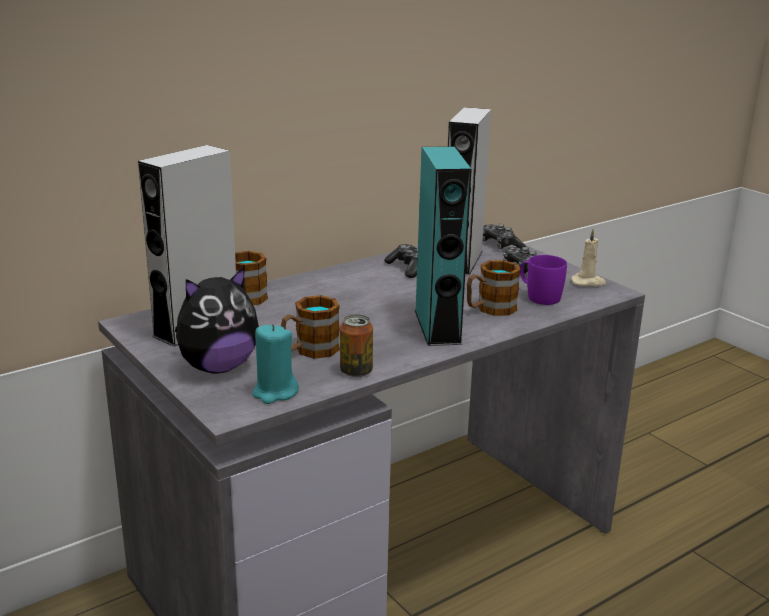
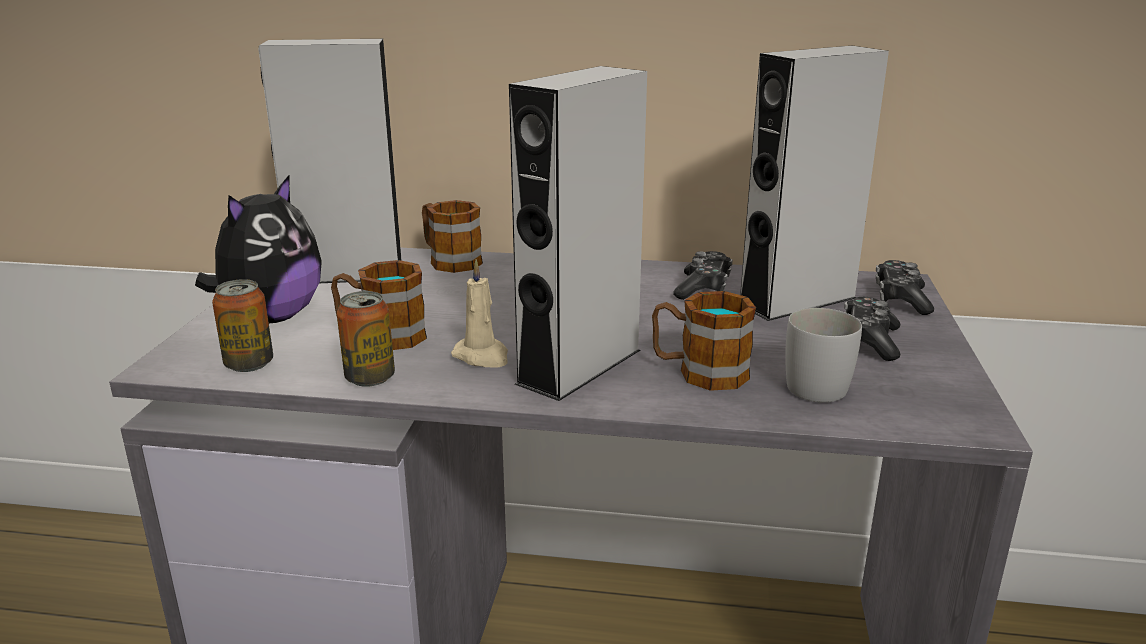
camera: 45 degrees right, 0 degrees up
plush toy [175,266,259,374] -> plush toy turned 75 degrees counterclockwise [195,174,322,323]
turquoise candle [252,324,299,404] -> can [212,279,273,372]
turquoise speaker [415,146,472,346] -> grey speaker [509,66,647,401]
purple mug [520,255,567,305] -> white mug [785,308,862,403]
beige candle [571,228,606,286] -> beige candle moved to [451,259,508,367]

